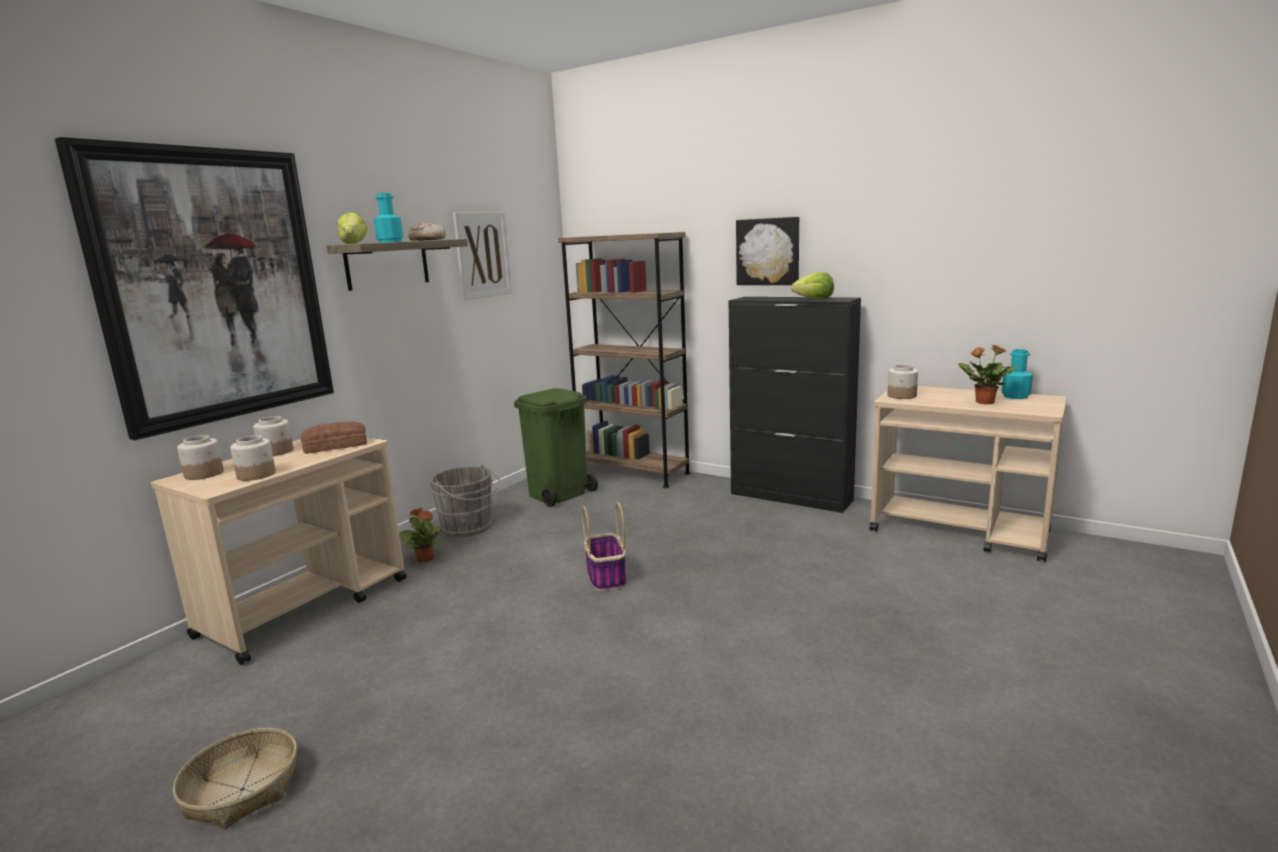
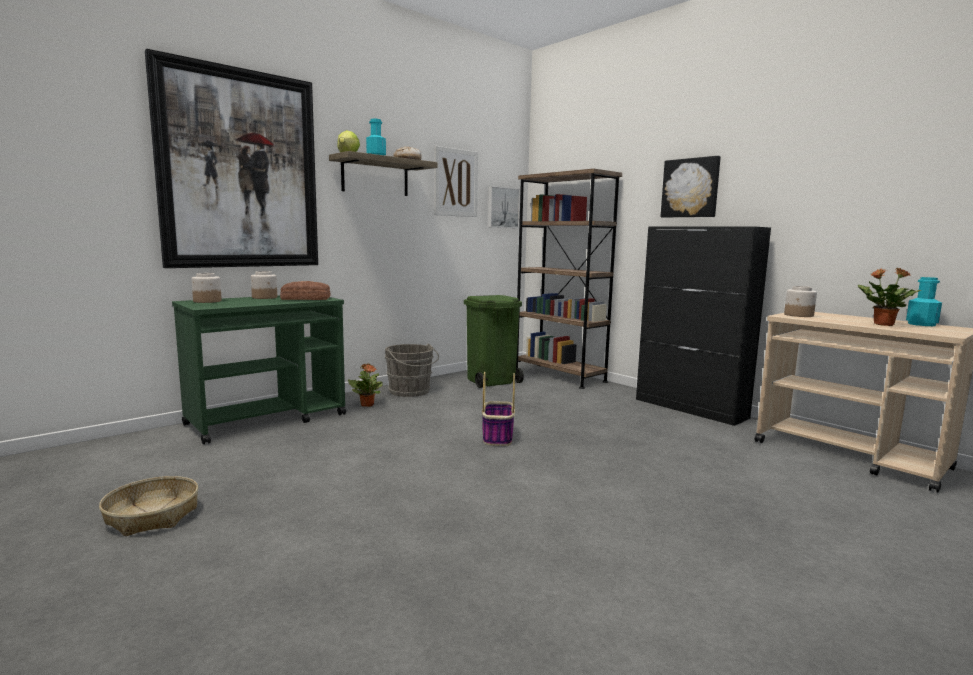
camera: 15 degrees right, 5 degrees down
beige cart [151,437,407,665] -> green cart [172,295,346,445]
jar [230,435,276,481] -> none
lettuce [791,272,834,299] -> none
none -> picture [488,186,520,228]

